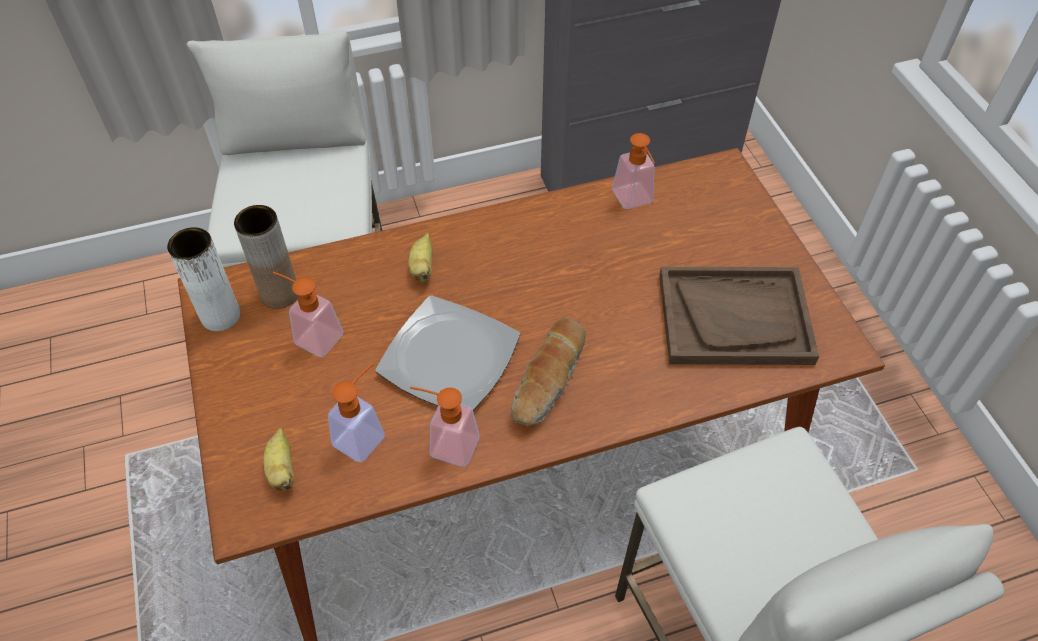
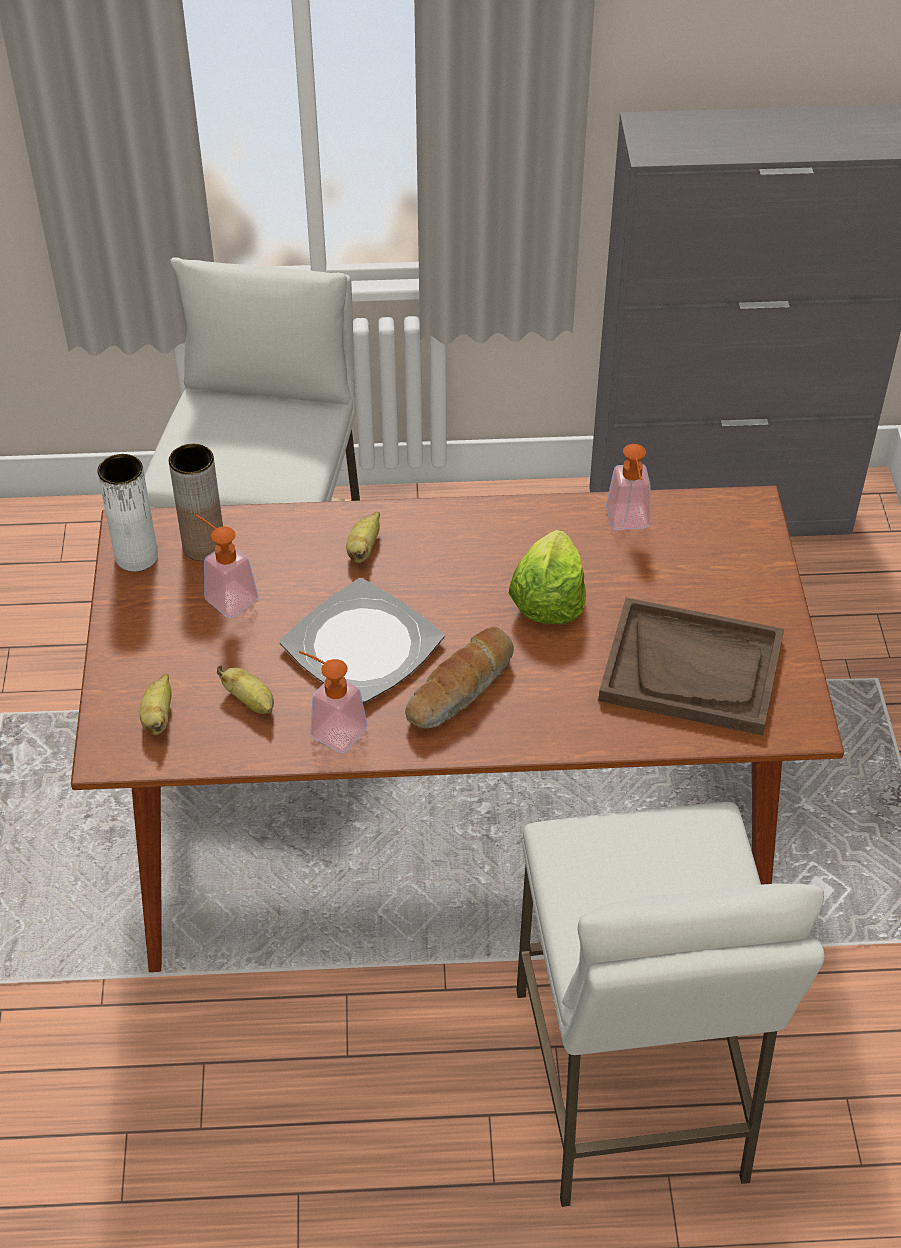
camera: 15 degrees right, 5 degrees down
soap dispenser [328,363,385,463] -> banana [217,665,274,714]
none -> lettuce [509,530,586,624]

